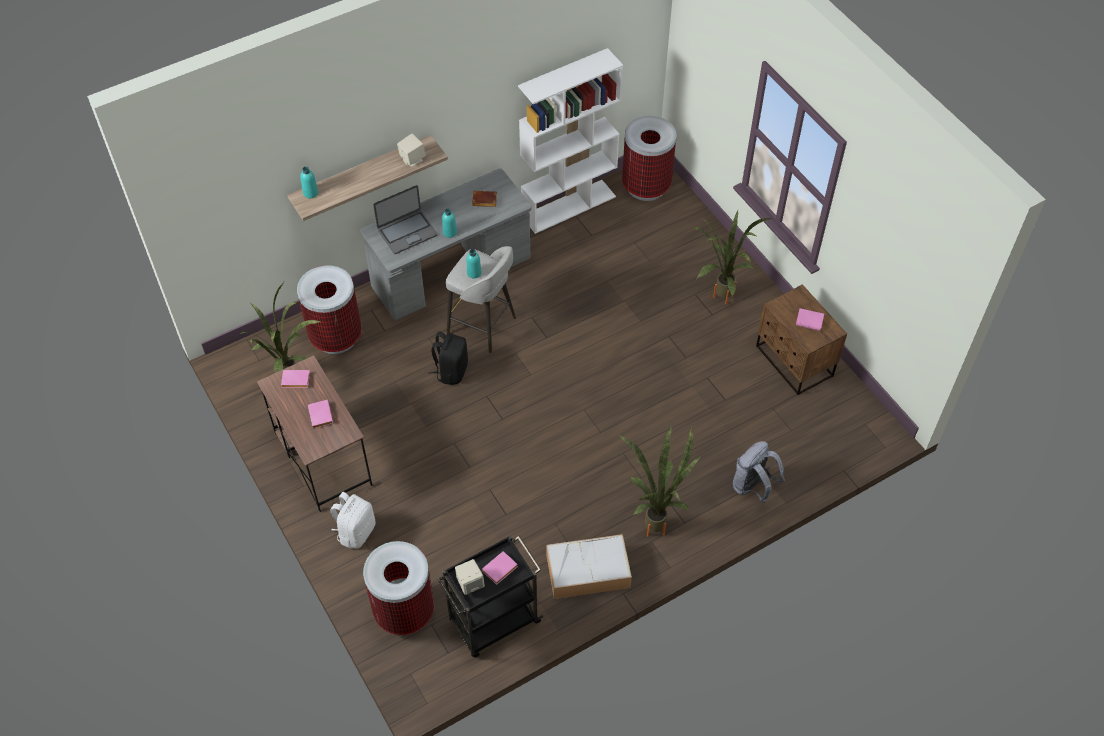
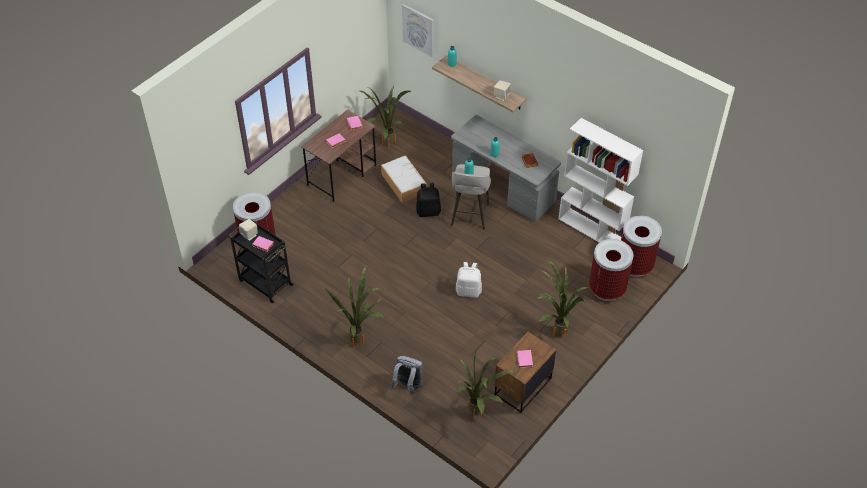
camera: 70 degrees right, 5 degrees down
trash can [297,265,362,354] -> trash can moved to [589,239,633,301]
white backpack [330,492,375,549] -> white backpack moved to [456,262,482,298]
laptop [373,185,438,254] -> none
storage box [547,534,632,599] -> storage box moved to [381,155,427,203]
none -> picture [402,4,434,57]
none -> potted plant [455,341,516,419]

